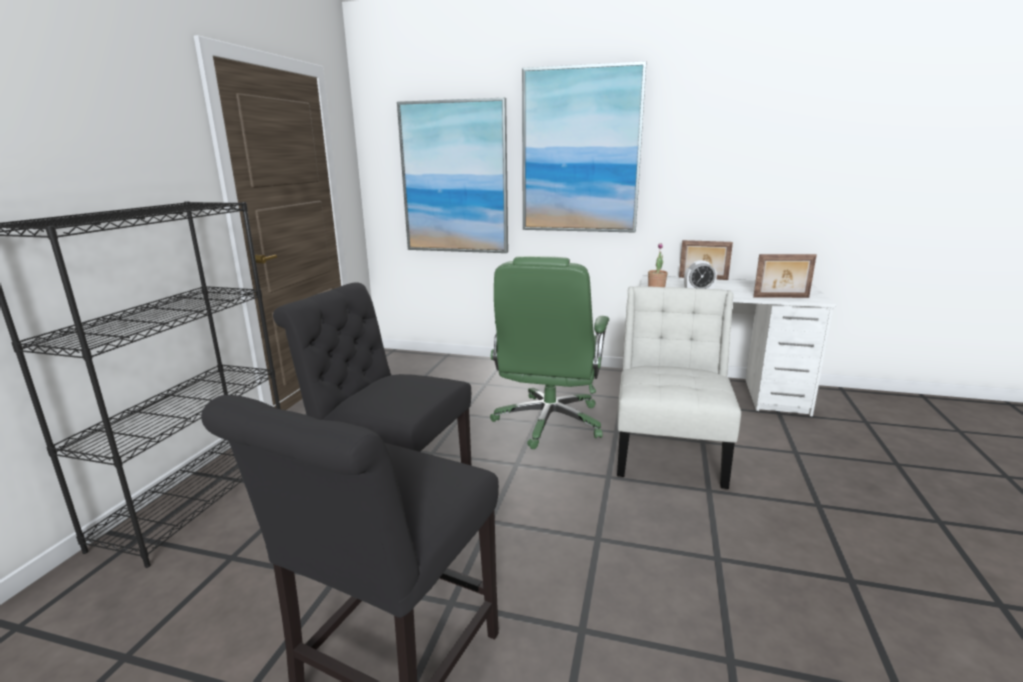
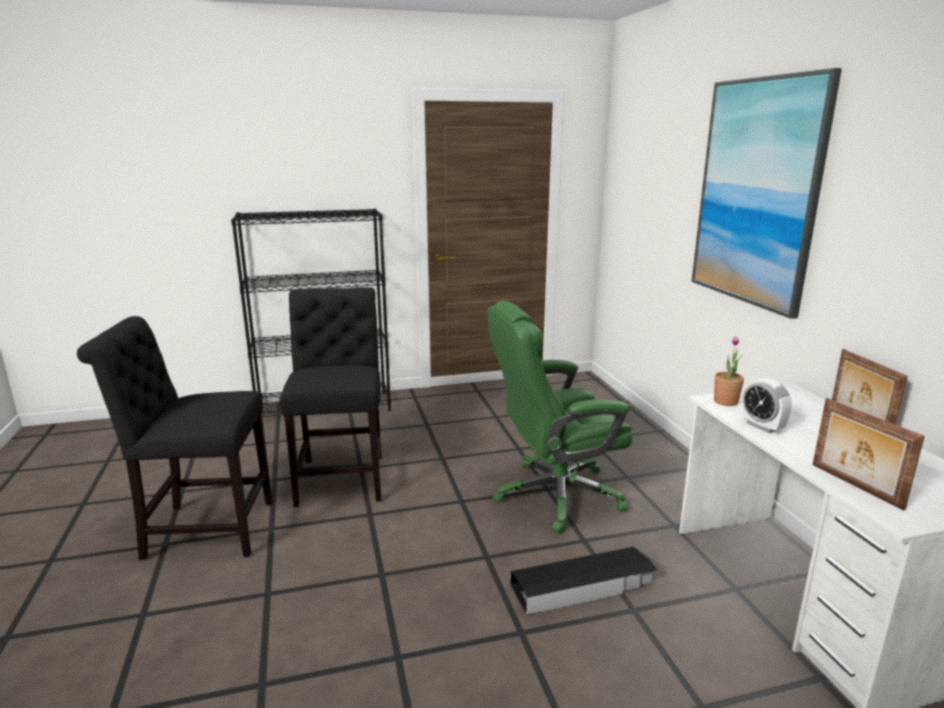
camera: 60 degrees right, 0 degrees up
picture [397,98,508,253] -> none
white chair [617,286,741,489] -> black storage box [511,547,657,615]

